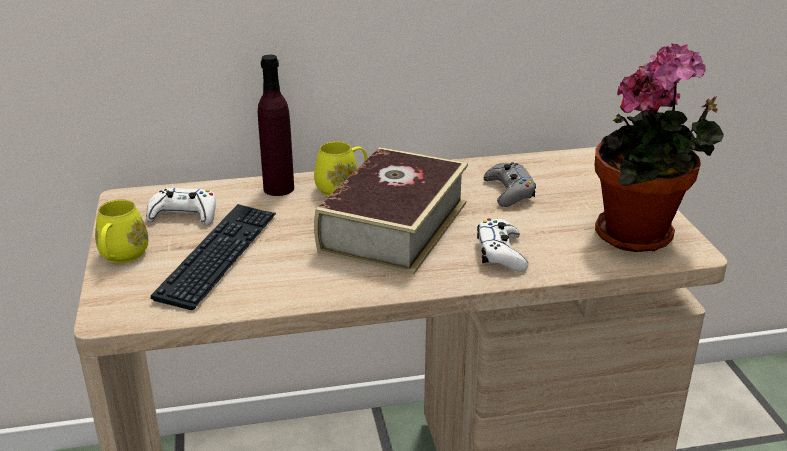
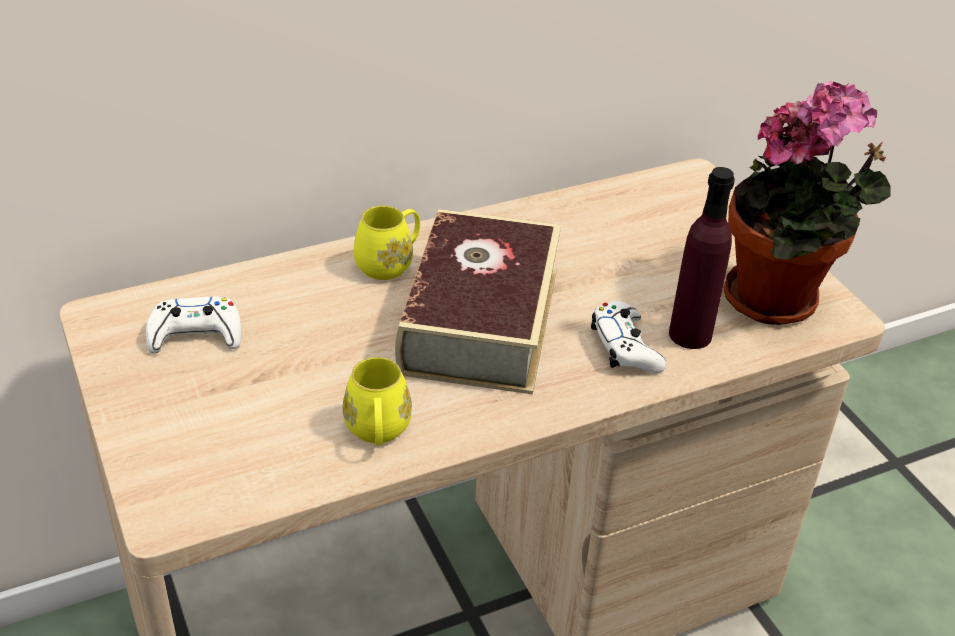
camera: 15 degrees left, 10 degrees up
yellow mug [95,200,148,263] -> yellow mug moved to [343,357,412,446]
keyboard [151,204,276,310] -> none
purple bottle [258,55,294,196] -> purple bottle moved to [669,167,735,349]
grey game controller [484,162,536,207] -> none

